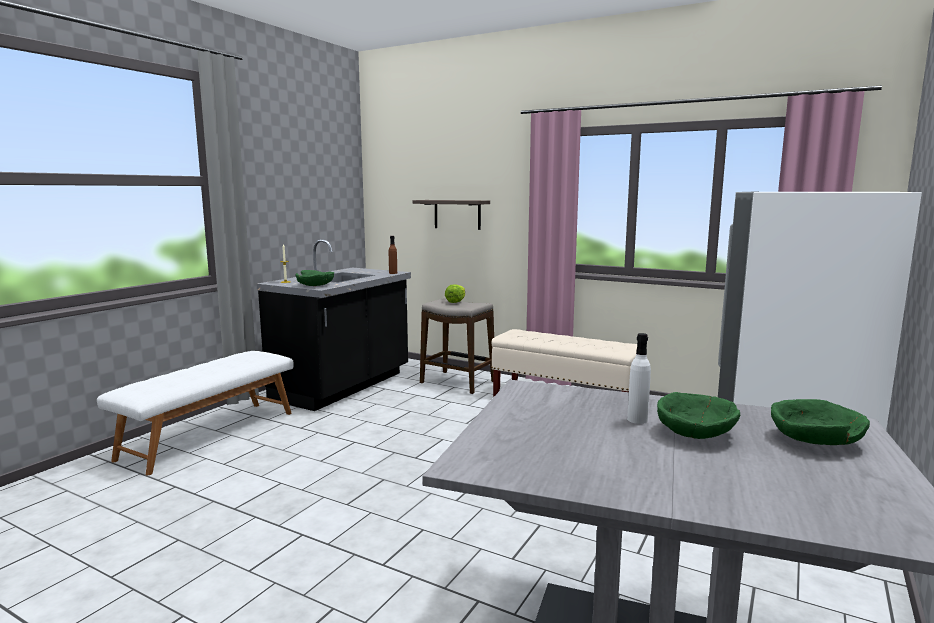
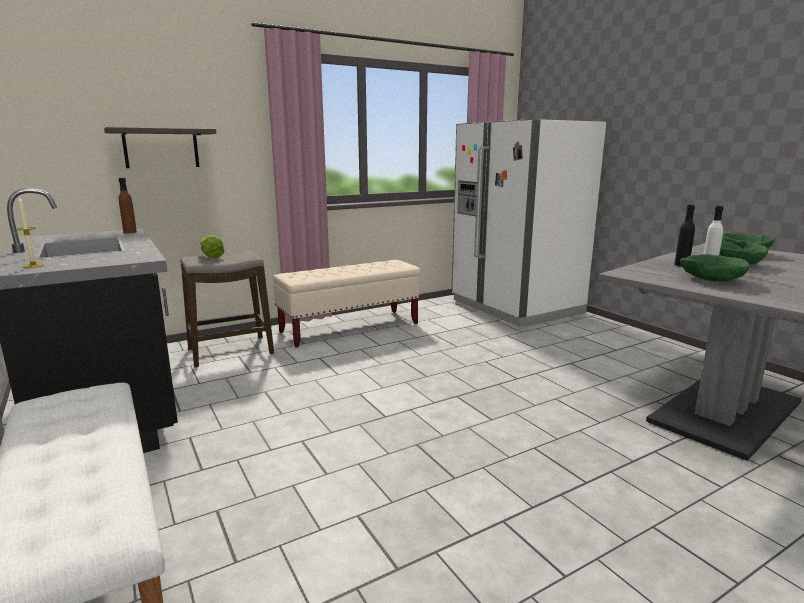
camera: 60 degrees left, 5 degrees up
green bowl [296,270,334,286] -> green bowl moved to [680,254,750,282]
none -> black bottle [674,205,695,267]

